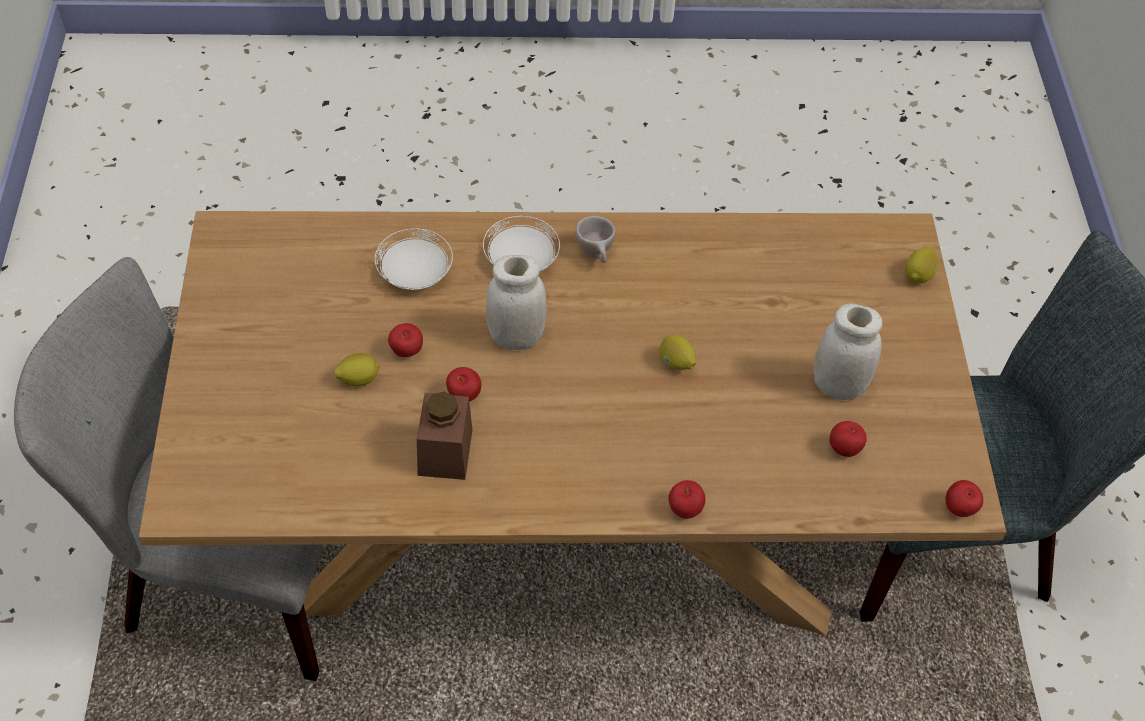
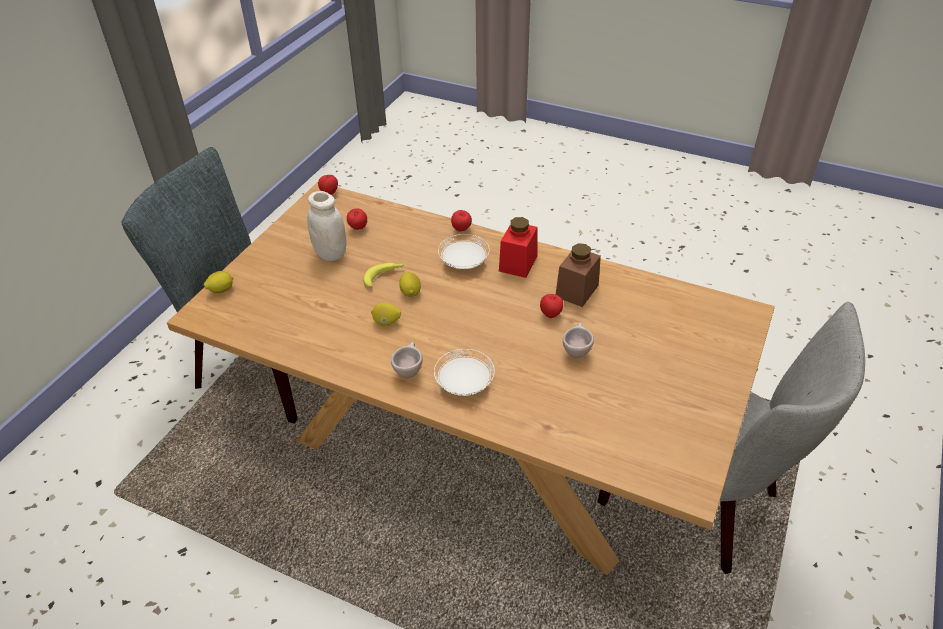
camera: 150 degrees left, 10 degrees down
lemon [334,353,380,386] -> lemon moved to [371,303,401,326]
white plate [375,228,453,290] -> white plate moved to [438,234,490,269]
apple [388,323,423,357] -> beige cup [563,323,594,358]
white jar [486,255,547,350] -> none
none -> banana [363,263,404,288]
none -> red jar [499,217,538,278]

